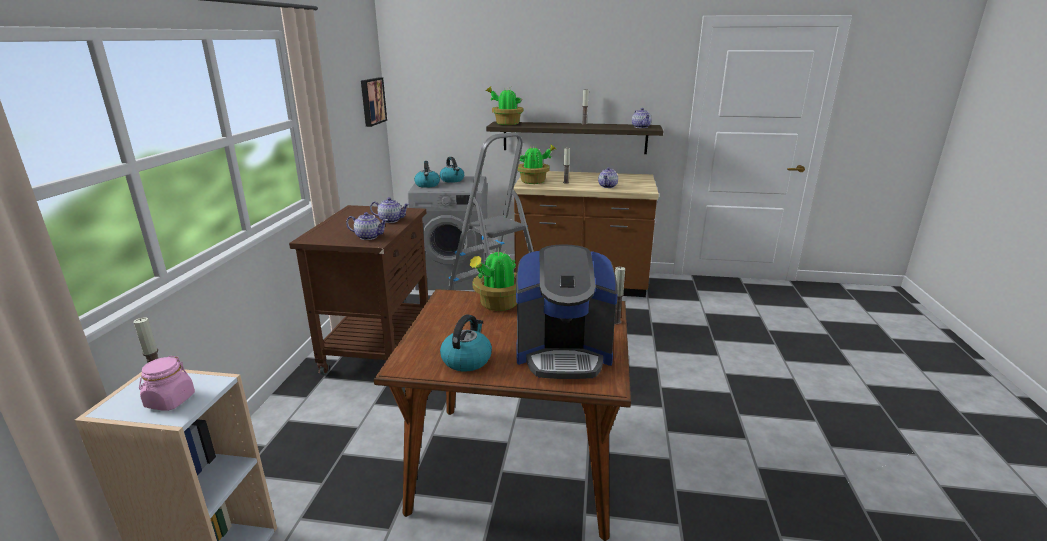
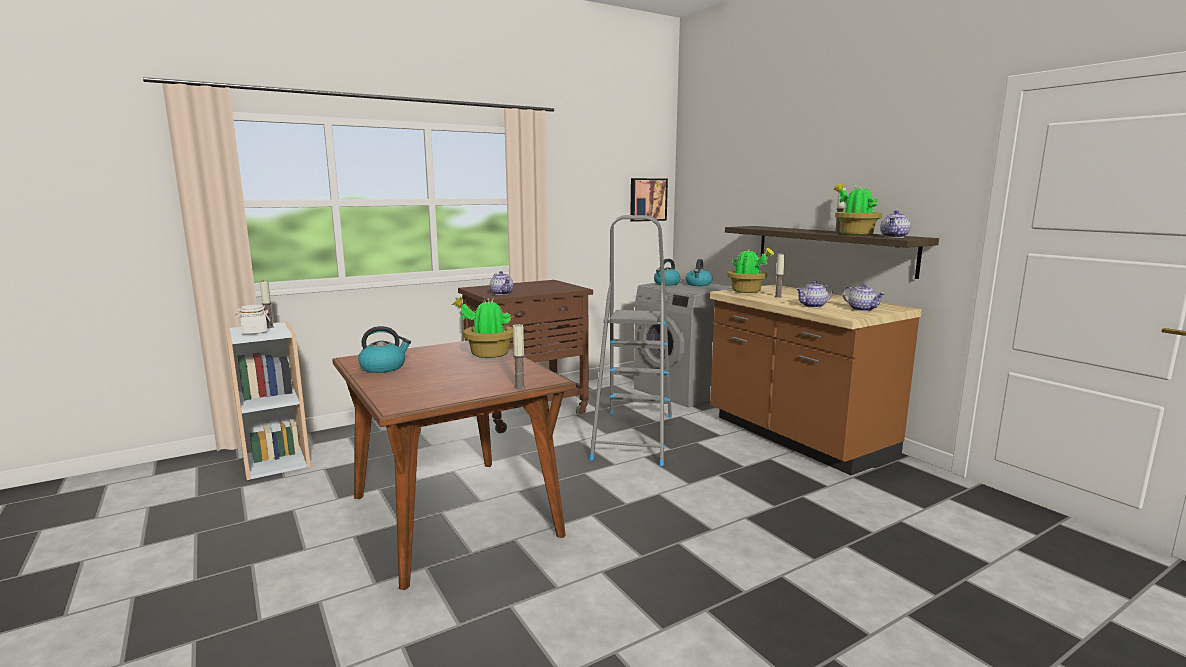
camera: 50 degrees right, 10 degrees down
pink jar [139,356,195,411] -> white jar [235,305,270,334]
teapot [370,197,409,223] -> teapot moved to [843,284,885,311]
potted plant [486,87,524,125] -> potted plant moved to [834,183,882,235]
coffee machine [516,244,618,379] -> none

